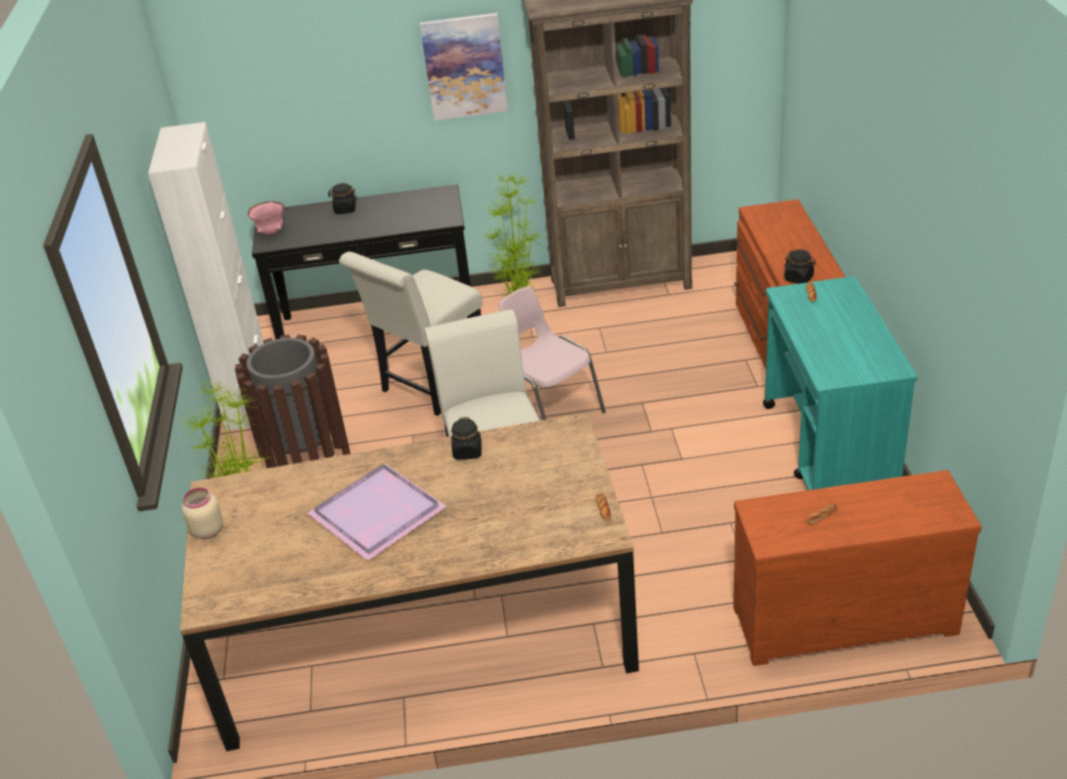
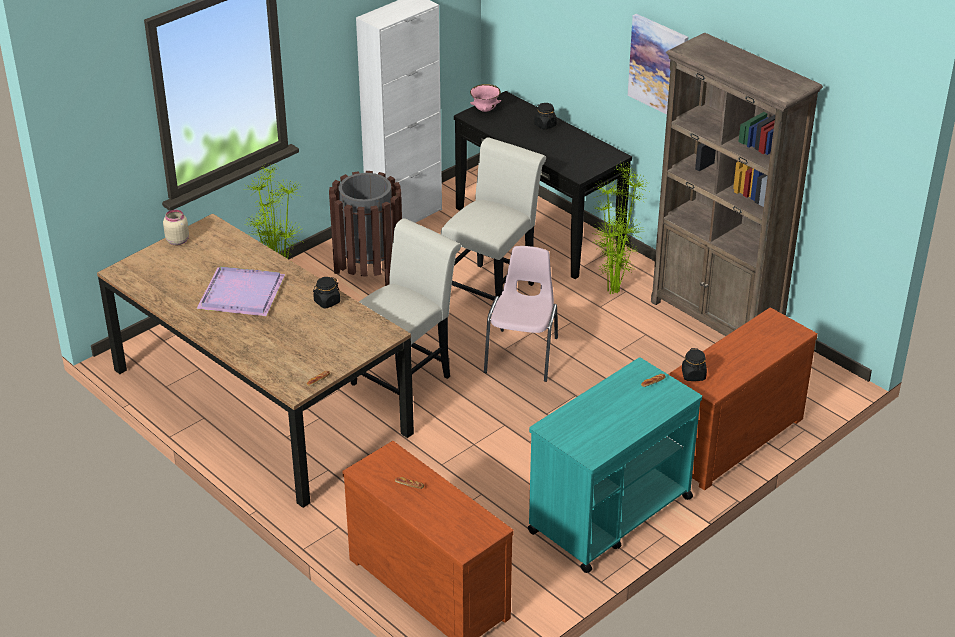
camera: 50 degrees right, 0 degrees up
white chair [339,252,482,416] -> white chair turned 120 degrees clockwise [441,137,546,301]

